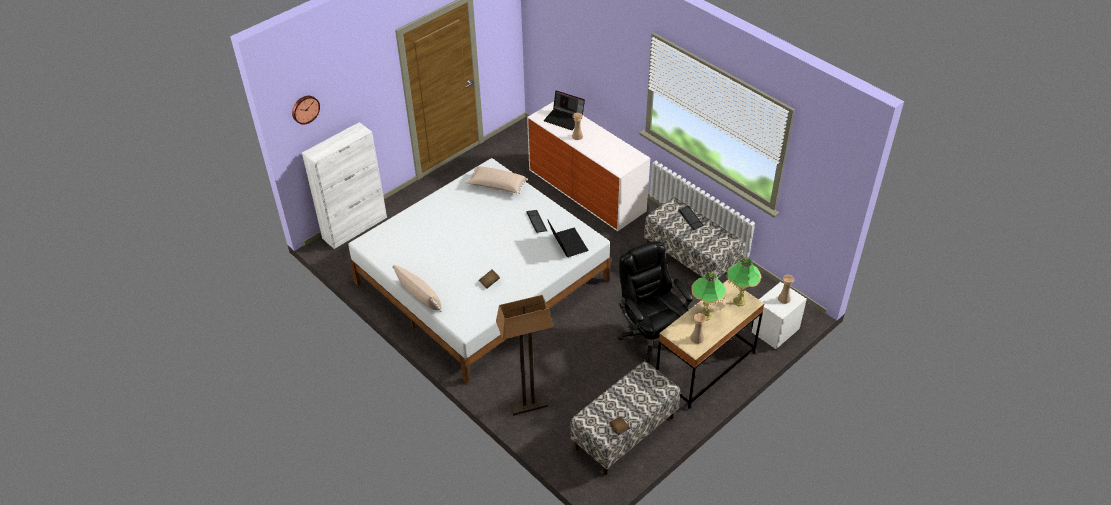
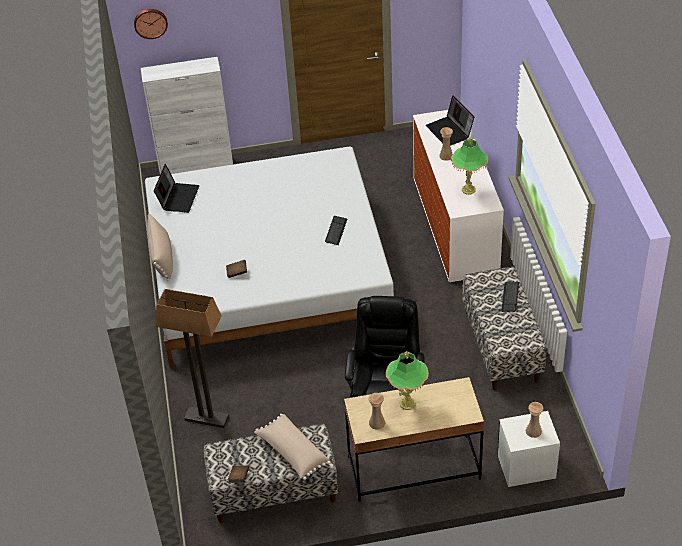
camera: 35 degrees right, 0 degrees up
beige pillow [466,166,528,194] -> beige pillow moved to [254,414,330,480]
laptop [548,220,589,257] -> laptop moved to [154,164,199,213]
table lamp [726,257,761,306] -> table lamp moved to [451,138,488,195]

